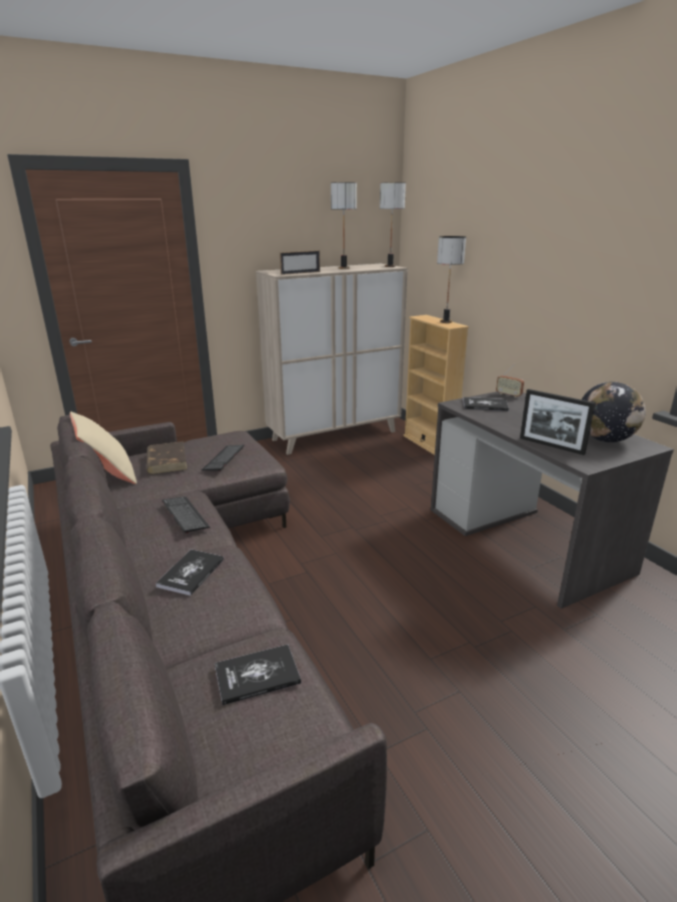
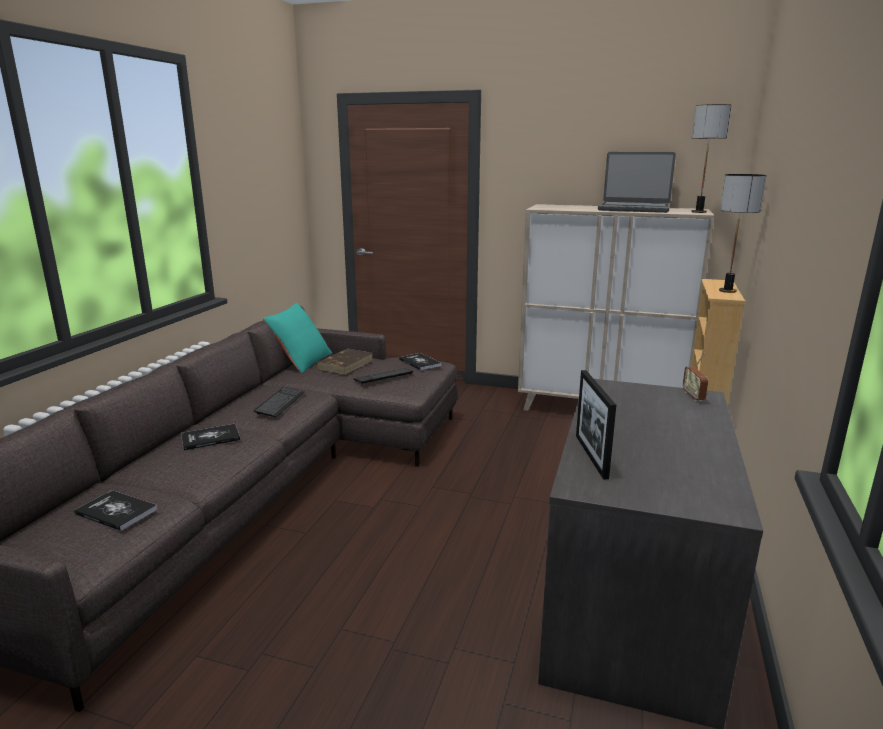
camera: 45 degrees right, 5 degrees down
beige pillow [70,412,137,484] -> turquoise pillow [263,303,332,373]
picture frame [280,250,320,275] -> none
table lamp [331,182,357,269] -> laptop [598,152,676,213]
book [463,397,509,411] -> book moved to [399,353,441,371]
globe [581,382,646,442] -> none

